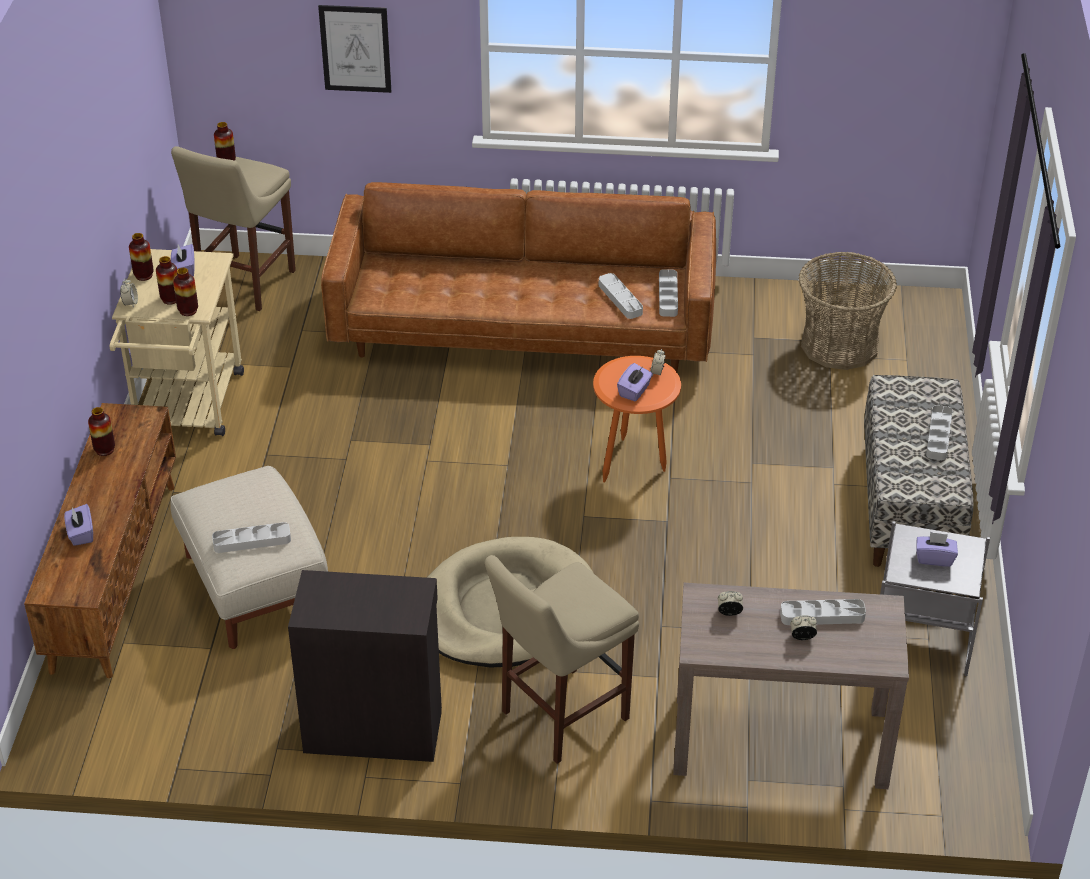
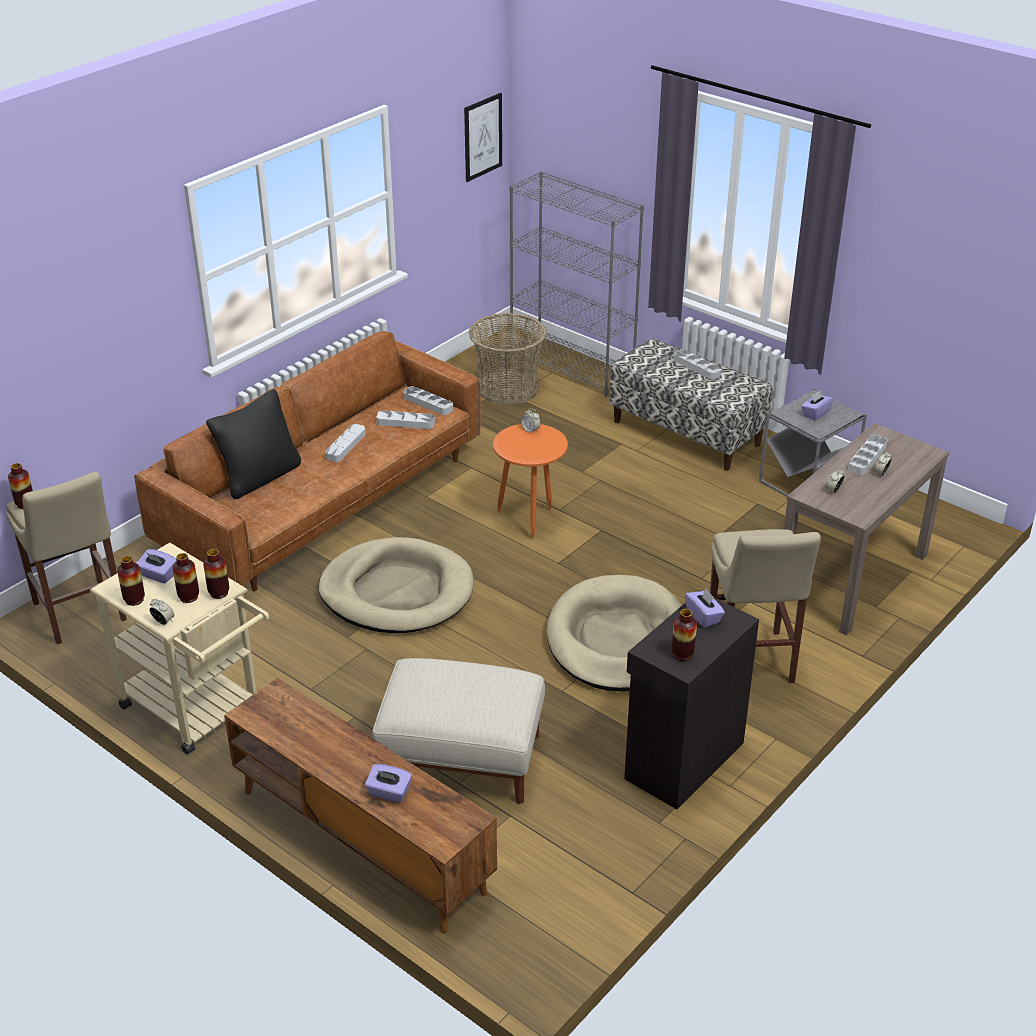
camera: 55 degrees left, 5 degrees down
vase [88,407,115,456] -> vase moved to [672,609,697,661]
grey tray [212,522,291,553] -> grey tray moved to [325,424,366,462]
picture [318,5,391,93] -> picture moved to [464,93,502,182]
purple tissue box [617,363,653,401] -> purple tissue box moved to [685,588,725,628]
none -> black pillow [206,389,301,499]
none -> beige dog bed [318,537,473,633]
none -> grey bookcase [510,171,644,397]

